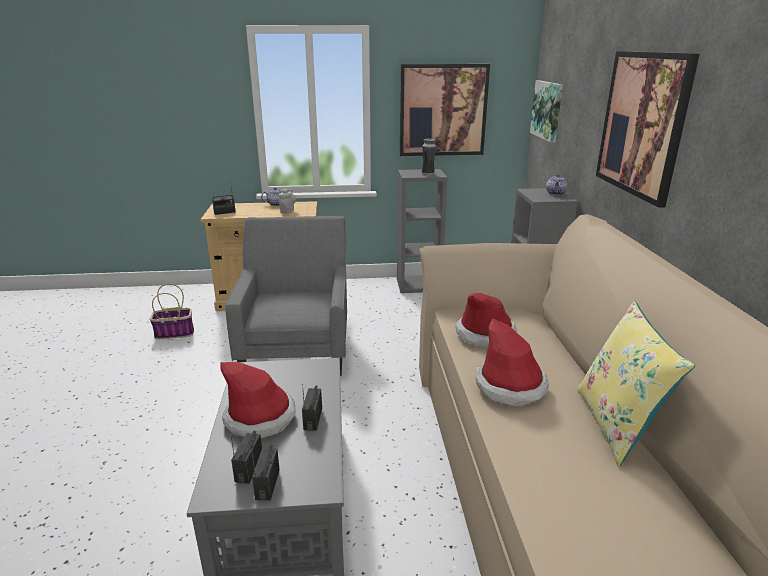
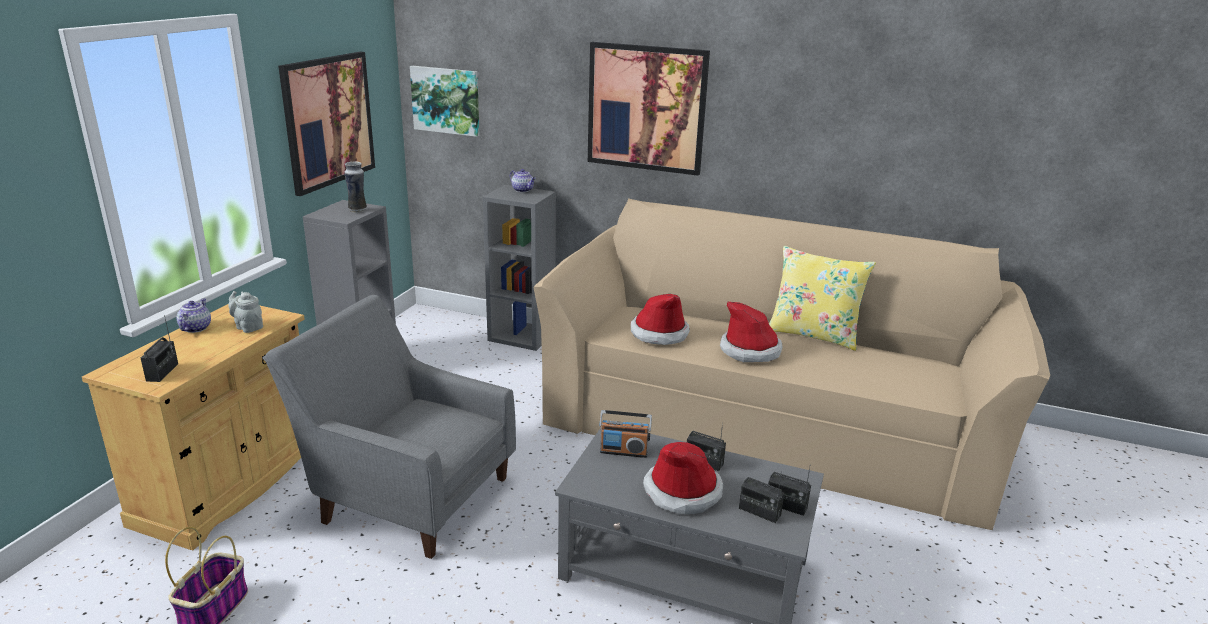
camera: 65 degrees left, 0 degrees up
none -> radio [599,410,652,458]

